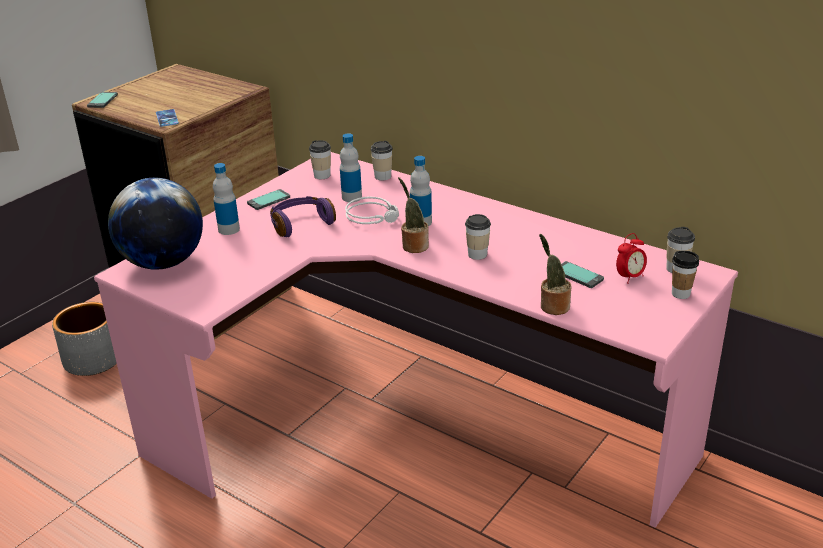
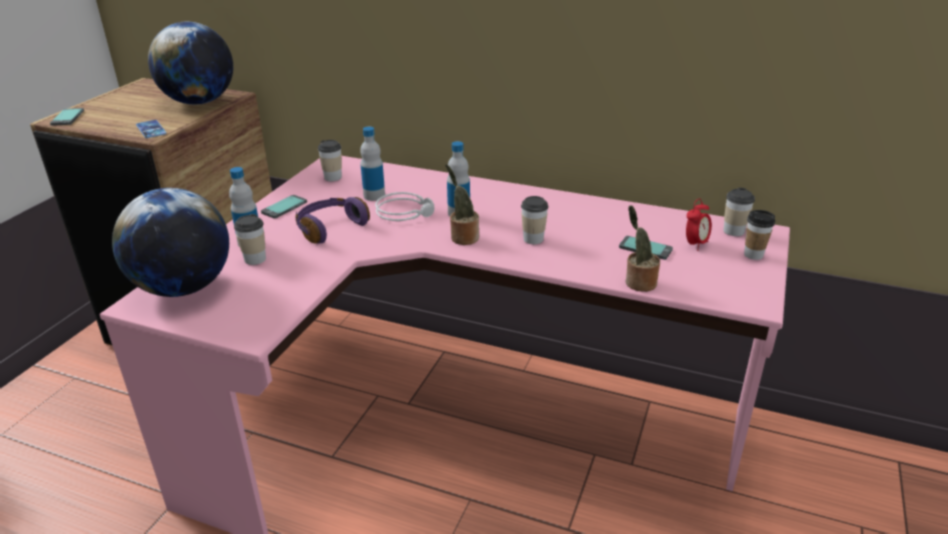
camera: 15 degrees left, 0 degrees up
grey planter [52,302,117,376] -> none
cup [371,141,393,180] -> cup moved to [234,214,266,265]
none -> globe [148,22,233,105]

